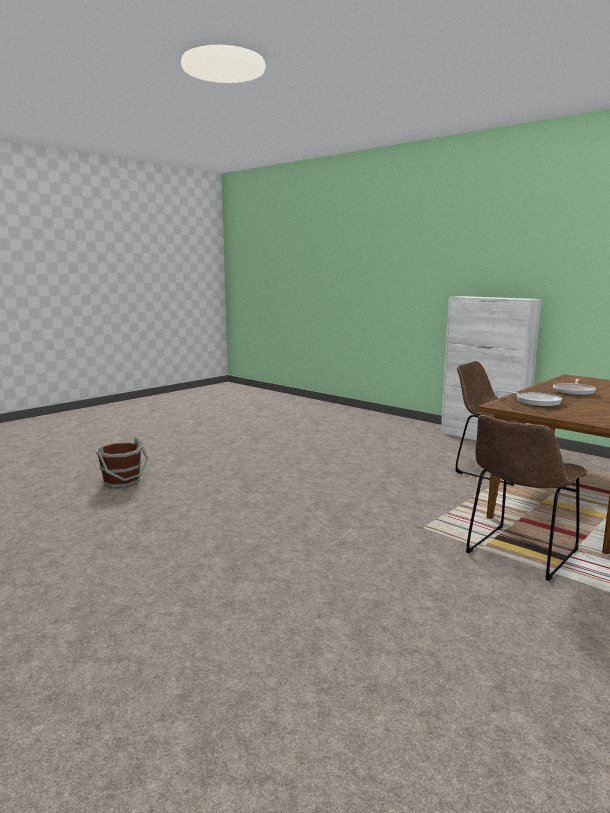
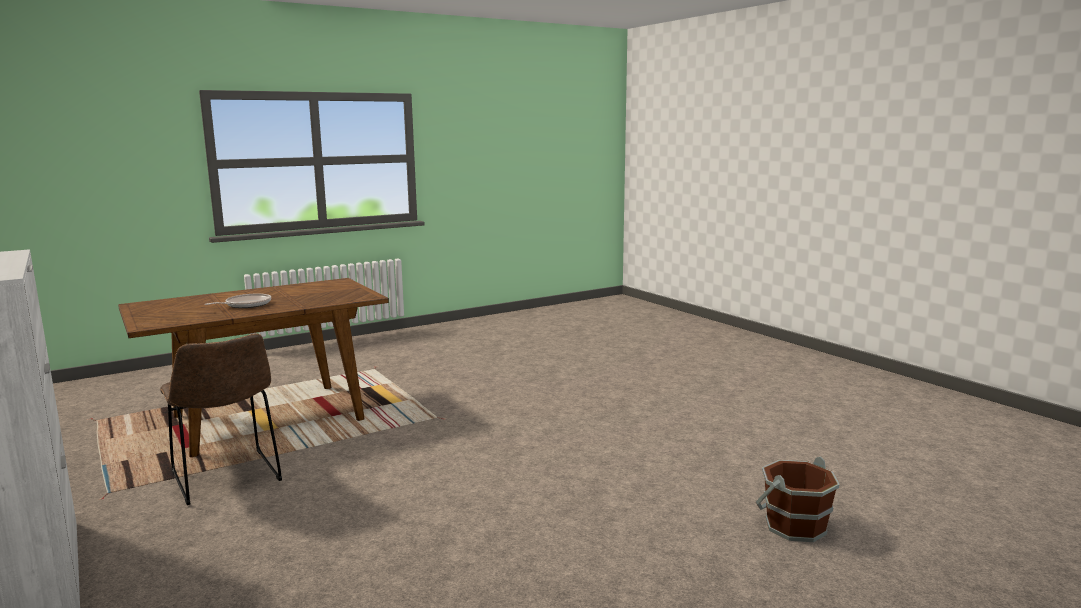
camera: 165 degrees left, 0 degrees up
brown chair [466,415,587,581] -> none
frying pan [495,390,562,407] -> none

